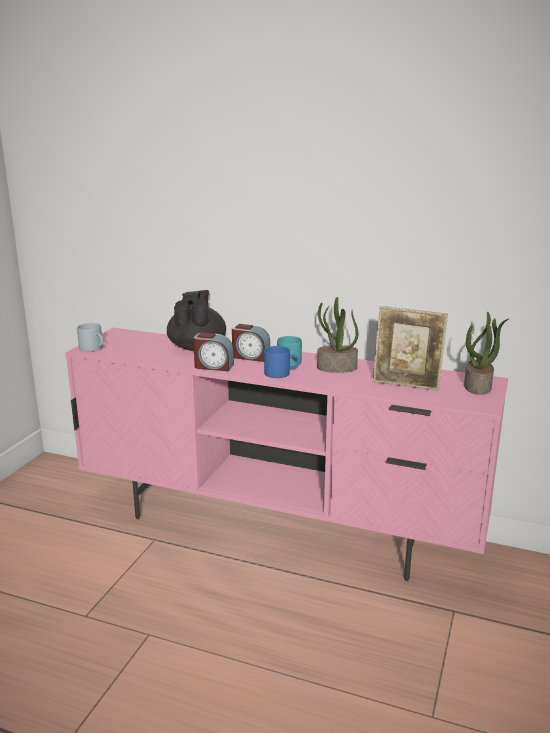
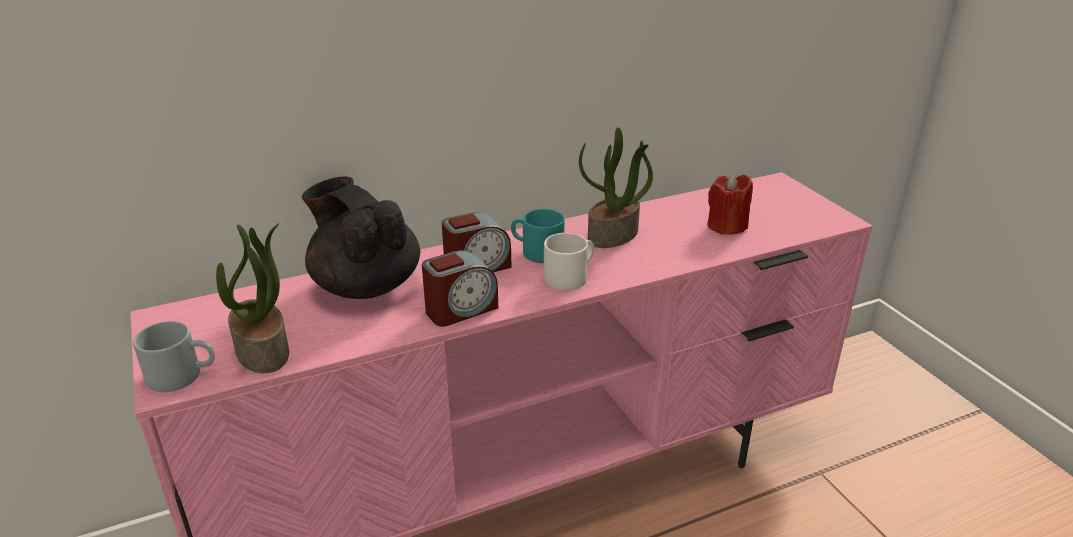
camera: 45 degrees left, 10 degrees up
blue mug [264,346,300,378] -> white mug [544,233,594,291]
picture frame [373,306,448,391] -> red candle [708,173,753,235]
potted plant [464,312,509,395] -> potted plant moved to [216,223,289,373]

